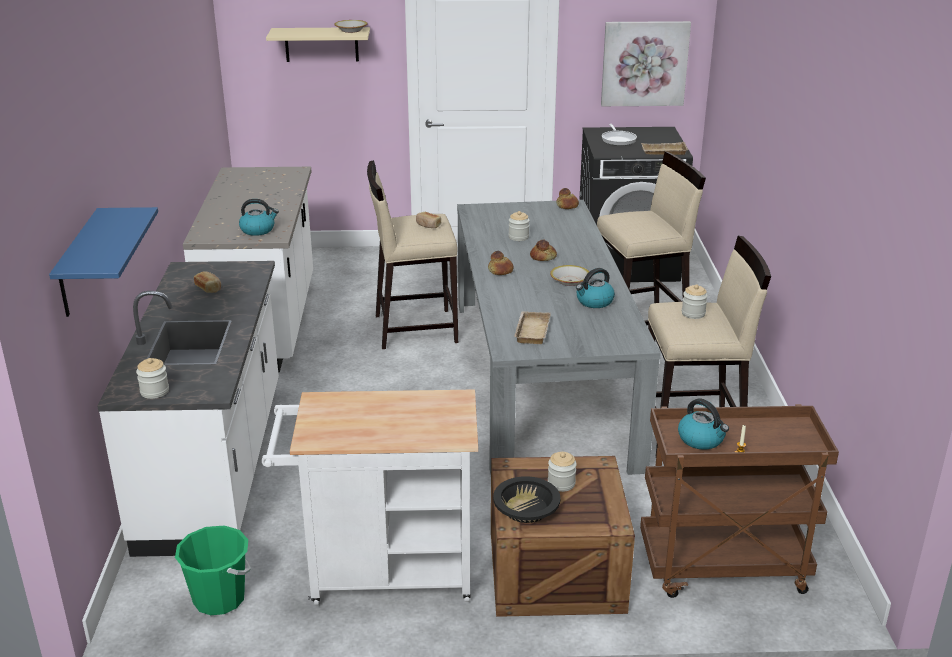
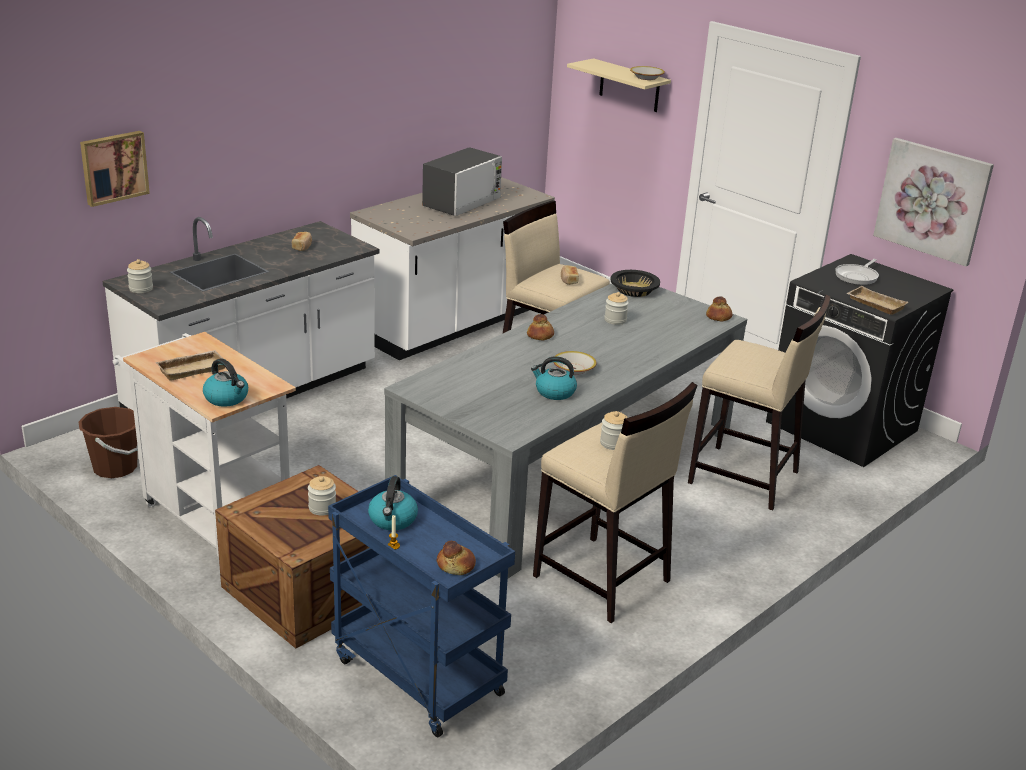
camera: 45 degrees right, 0 degrees up
blue shelf [49,207,158,317] -> picture [80,131,150,207]
green bucket [175,525,251,615] -> brown bucket [79,407,138,478]
kettle [239,199,279,236] -> kettle moved to [203,358,248,407]
black bowl [493,476,560,523] -> black bowl moved to [610,270,660,297]
beige tray [514,311,551,344] -> beige tray moved to [156,350,225,381]
bread [530,239,557,261] -> bread moved to [437,541,476,575]
brown cart [640,404,839,598] -> blue cart [328,475,515,737]
none -> microwave [422,147,502,216]

